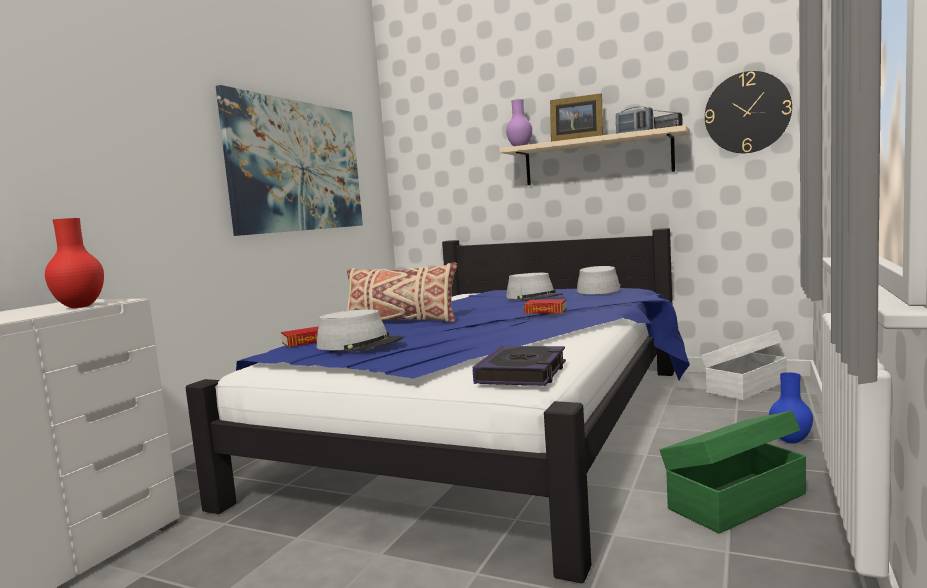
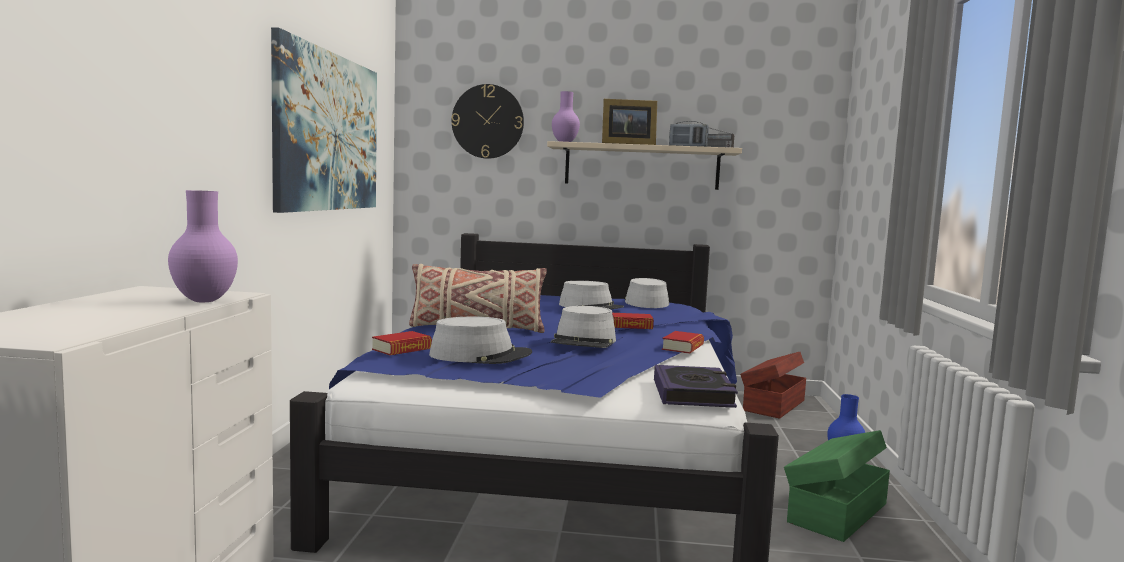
camera: 20 degrees left, 0 degrees up
red vase [45,218,104,308] -> purple vase [168,190,238,302]
white storage box [701,330,787,400] -> brown storage box [740,352,806,419]
wall clock [705,71,792,153] -> wall clock moved to [452,84,524,159]
none -> grey hat [551,306,616,348]
none -> book [662,331,704,354]

